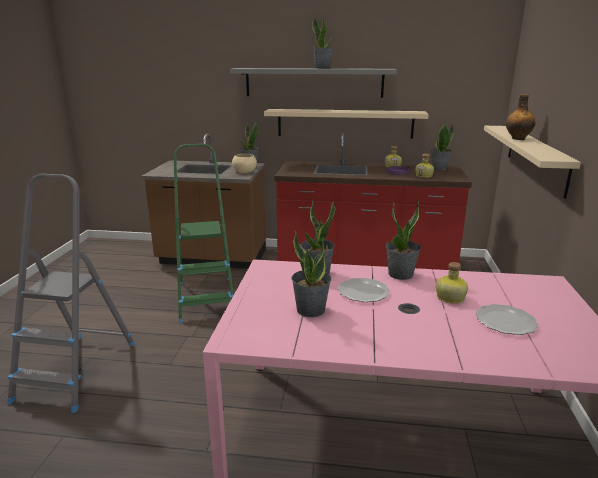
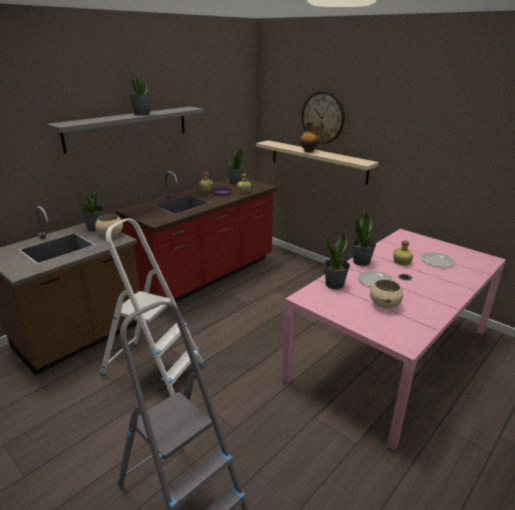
camera: 55 degrees left, 5 degrees up
green step ladder [174,144,234,324] -> white step ladder [100,218,205,396]
beige shelf [264,109,429,139] -> none
potted plant [292,231,331,317] -> beige bowl [370,279,403,309]
none -> wall clock [302,91,345,144]

